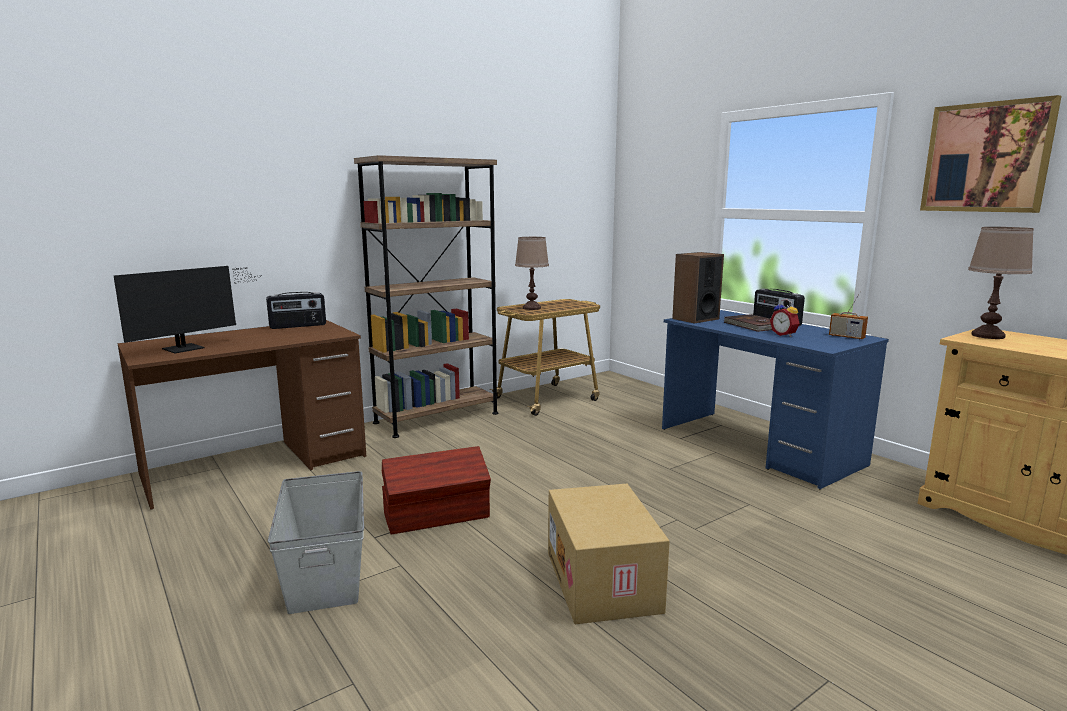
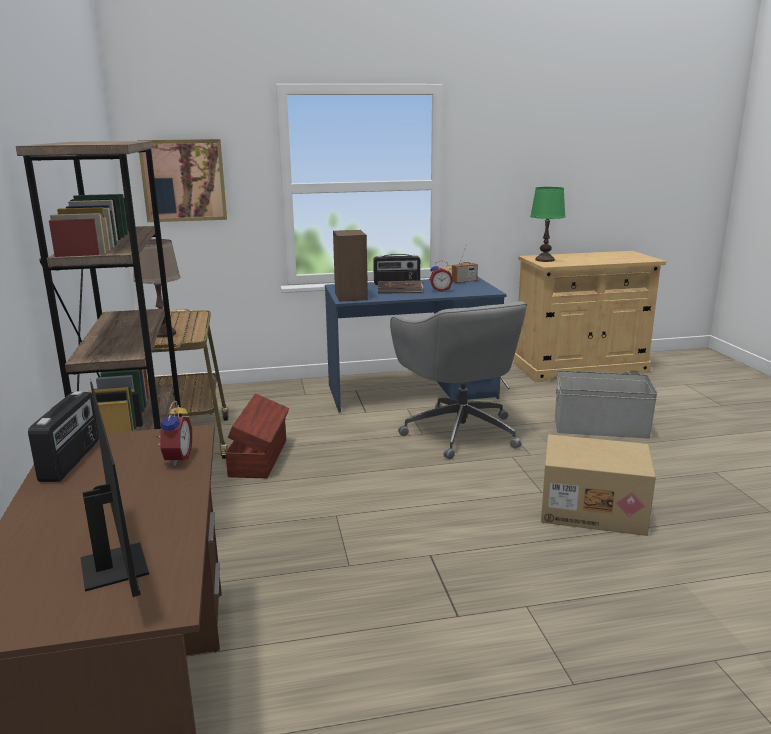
camera: 65 degrees left, 5 degrees up
grey storage box [268,471,364,614] -> grey storage box moved to [555,370,658,439]
brown storage box [382,446,491,534] -> brown storage box moved to [225,393,289,478]
picture [920,95,1061,213] -> picture moved to [138,139,227,222]
brown table lamp [968,227,1034,339] -> green table lamp [530,187,566,262]
none -> alarm clock [159,401,192,466]
none -> grey office chair [390,301,527,459]

